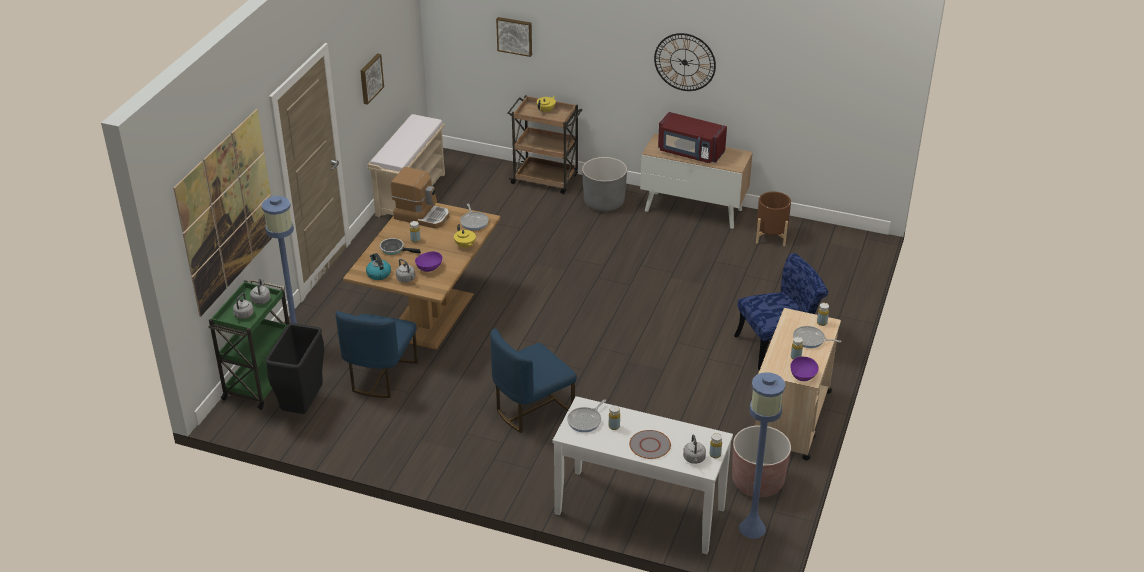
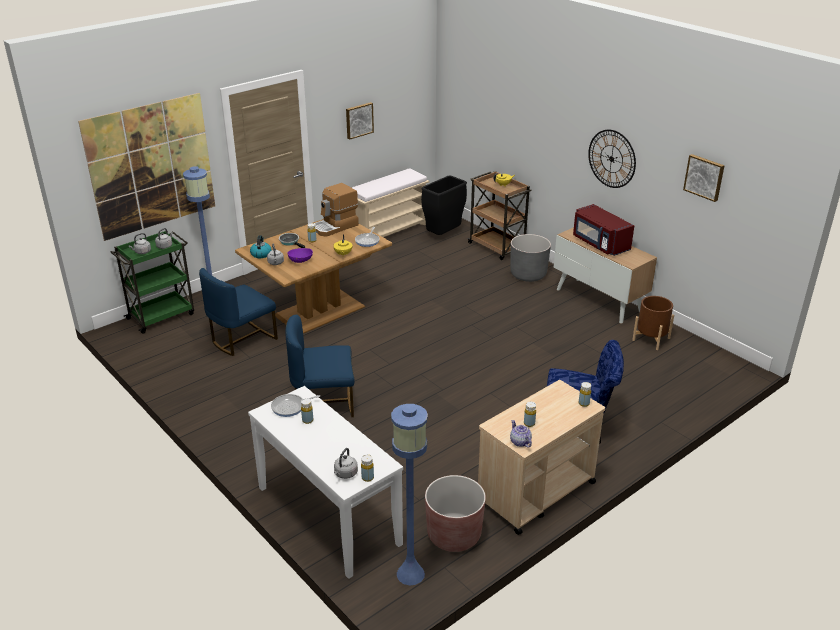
camera: 30 degrees right, 5 degrees down
black trash can [266,323,324,414] -> black trash can moved to [421,175,467,235]
coffee machine [391,167,449,229] -> coffee machine turned 90 degrees clockwise [314,183,359,237]
picture [496,17,532,57] -> picture moved to [683,154,724,202]
grey plate [629,430,671,459] -> none
purple bowl [790,357,819,381] -> teapot [510,420,532,448]
frying pan [793,326,841,348] -> none

